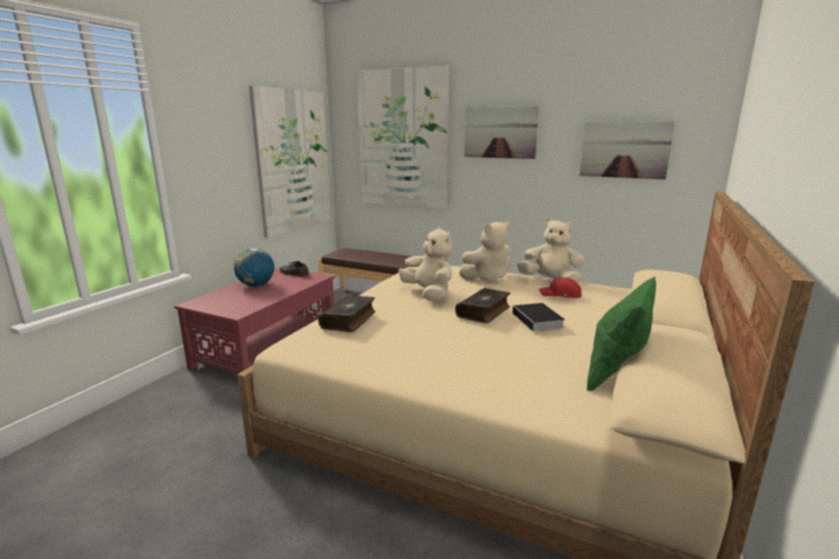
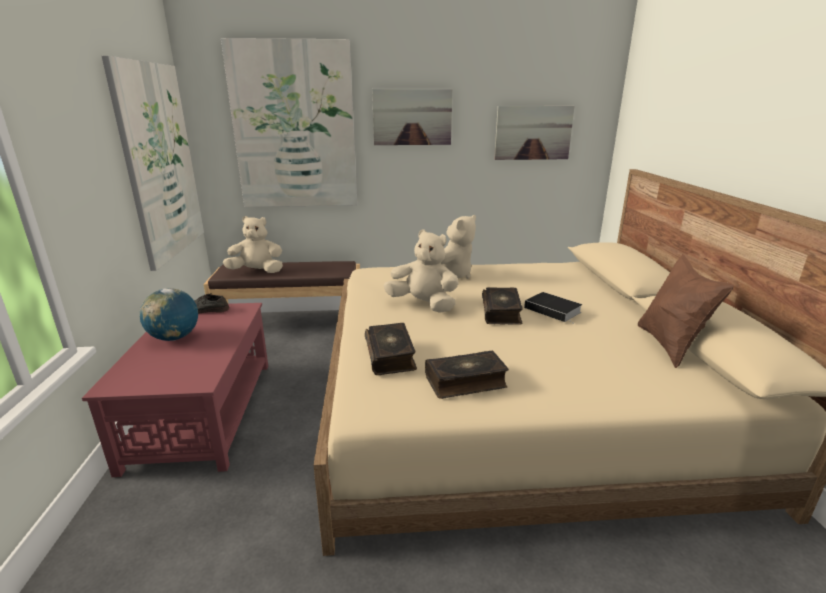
camera: 30 degrees left, 5 degrees up
beige plush toy [517,219,585,283] -> beige plush toy moved to [223,216,283,273]
red cap [539,277,582,298] -> none
green pillow [587,277,656,391] -> brown pillow [638,254,734,368]
none -> book [425,351,509,399]

